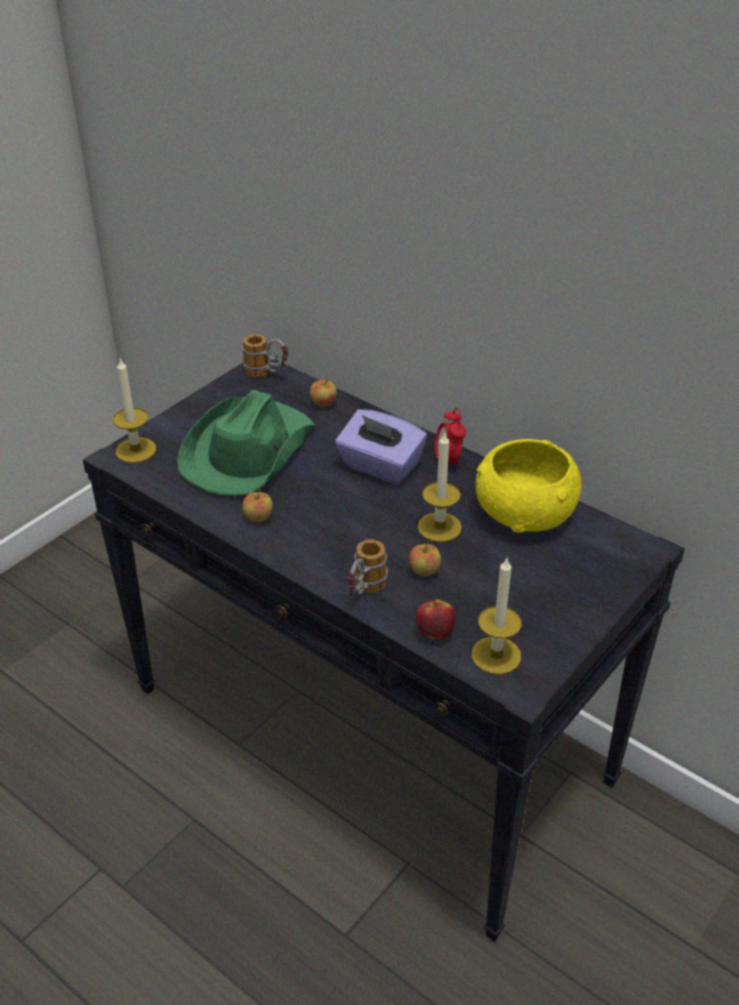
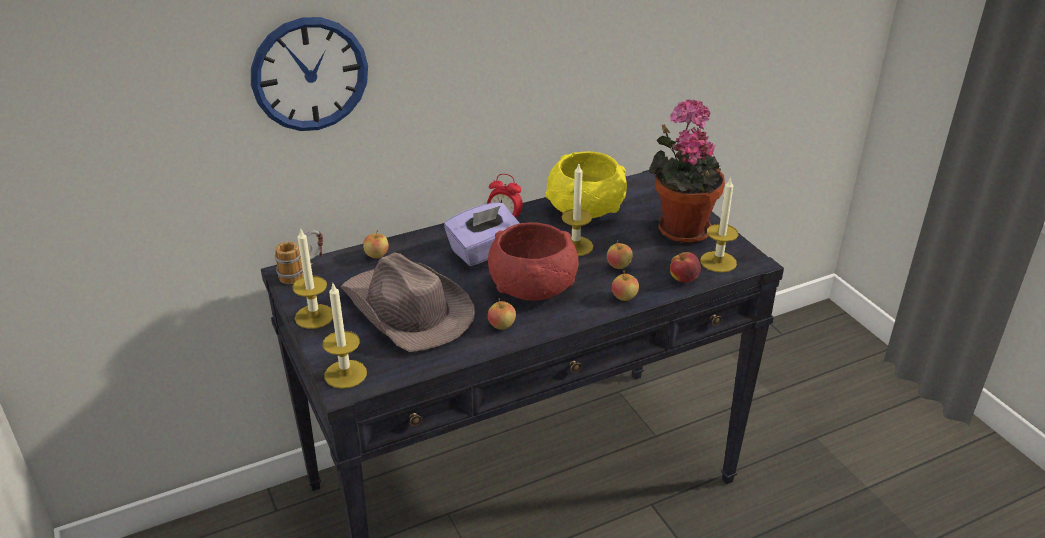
camera: 65 degrees left, 5 degrees down
green hat [177,390,316,496] -> brown hat [341,252,475,352]
mug [348,539,388,596] -> apple [612,271,639,301]
none -> wall clock [251,17,368,131]
none -> candle [292,229,333,329]
none -> red bowl [488,222,579,301]
none -> potted plant [649,99,725,244]

